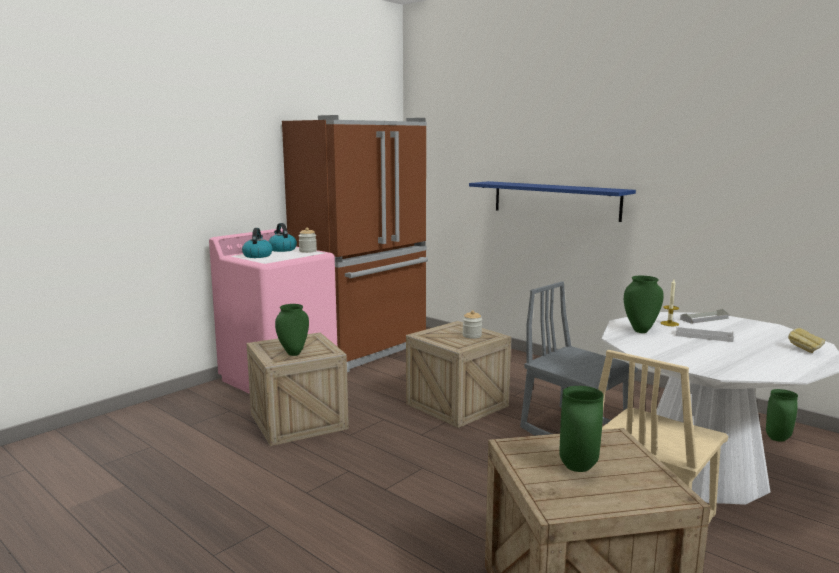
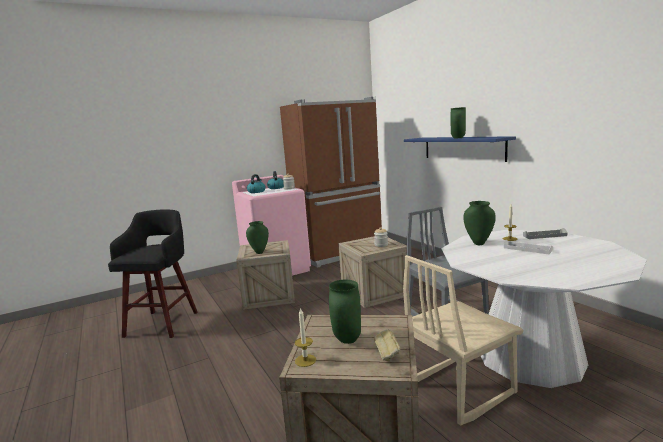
camera: 20 degrees right, 0 degrees up
green vase [766,389,798,442] -> green vase moved to [451,107,466,138]
bread [788,328,825,353] -> bread moved to [374,330,401,361]
none -> black stool [108,210,198,338]
none -> candle [295,308,316,367]

